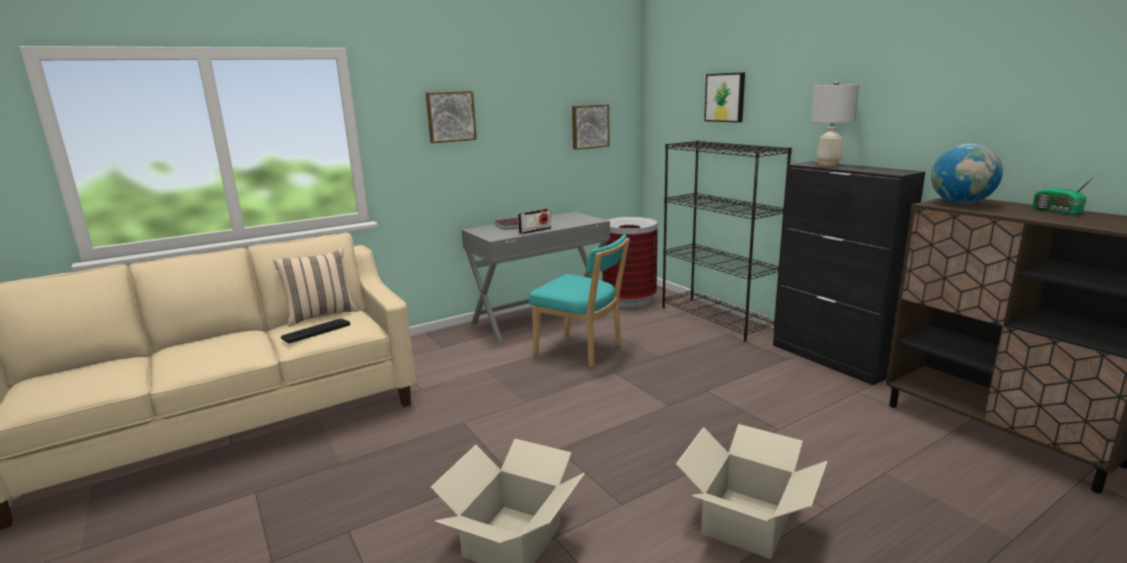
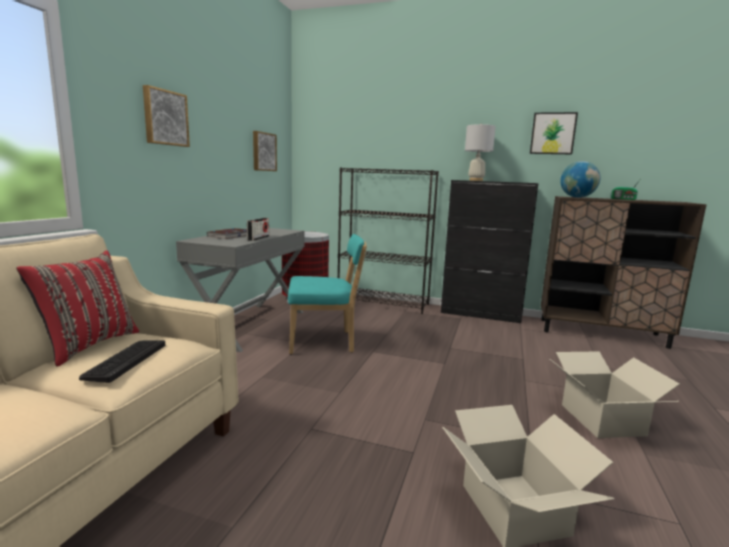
camera: 40 degrees left, 5 degrees down
beige pillow [273,247,358,327] -> red pillow [16,250,139,367]
picture [704,72,745,123] -> picture moved to [530,112,578,154]

